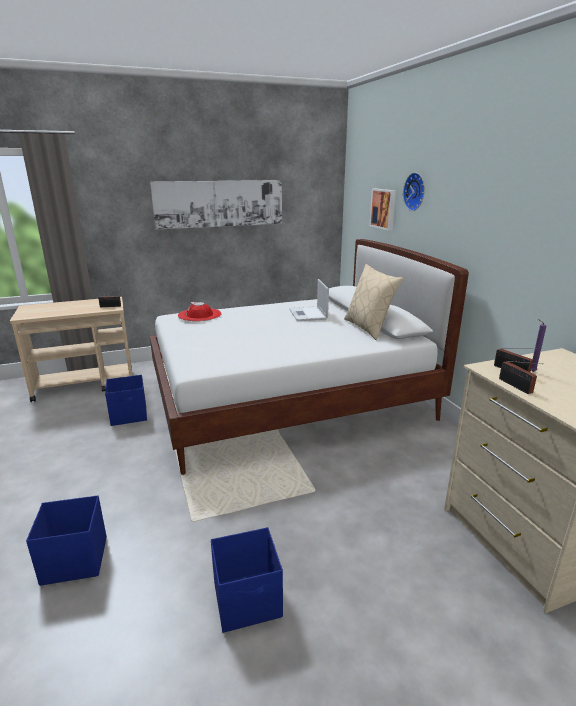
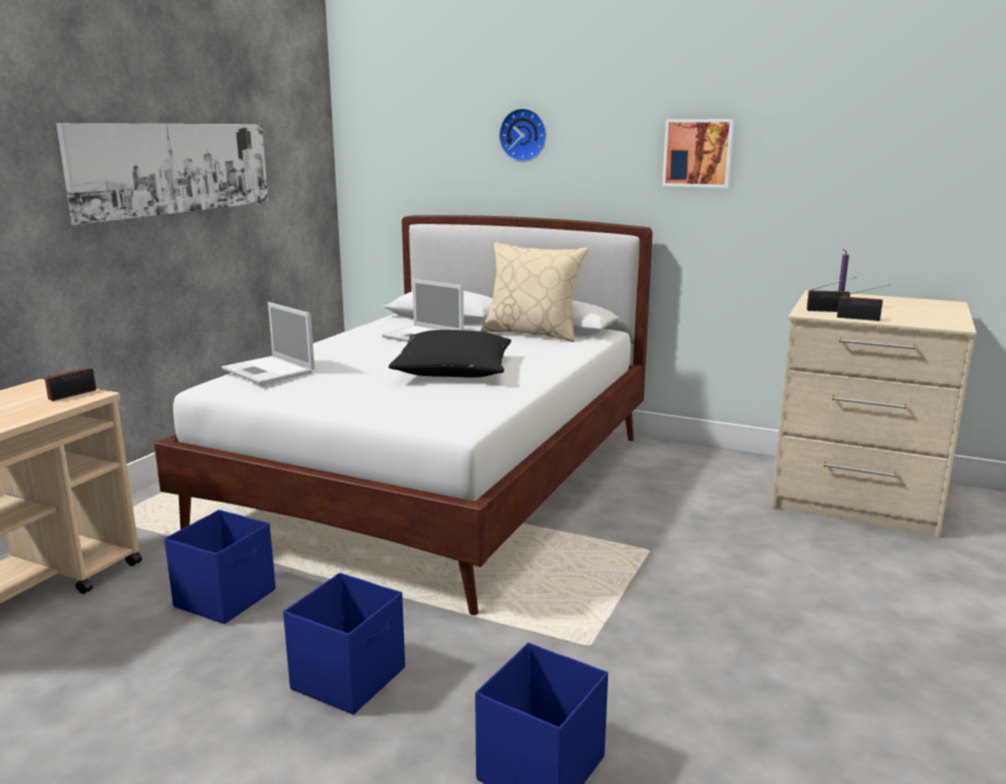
camera: 45 degrees left, 5 degrees down
red hat [178,302,222,322] -> laptop [222,302,315,385]
blue storage box [211,527,283,633] -> blue storage box moved to [283,573,405,715]
picture [369,189,396,231] -> picture moved to [662,119,734,188]
none -> black pillow [388,330,511,377]

